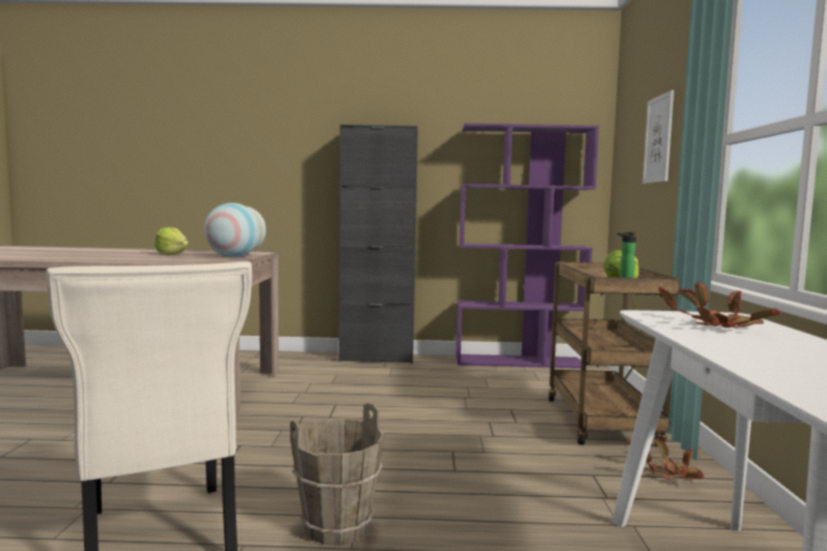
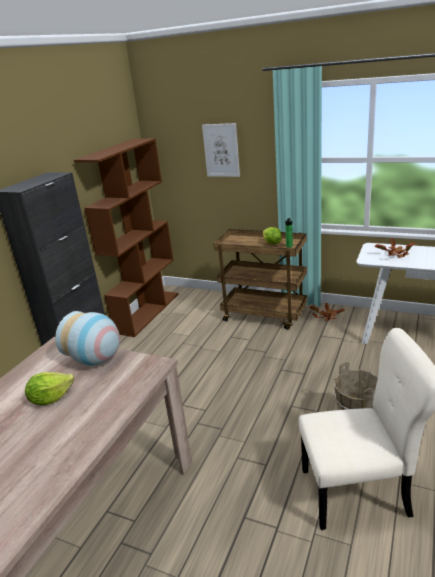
camera: 65 degrees left, 20 degrees up
purple bookcase [456,123,599,368] -> brown bookcase [74,138,178,337]

